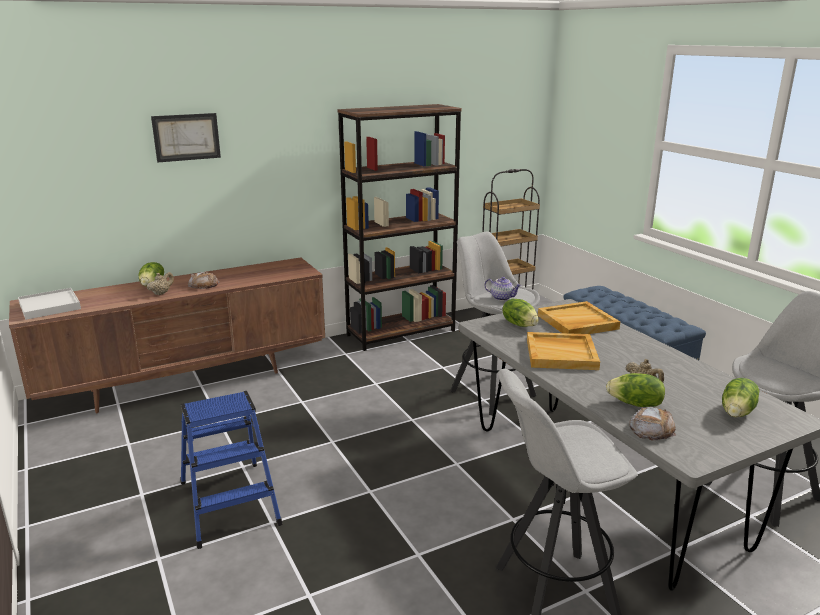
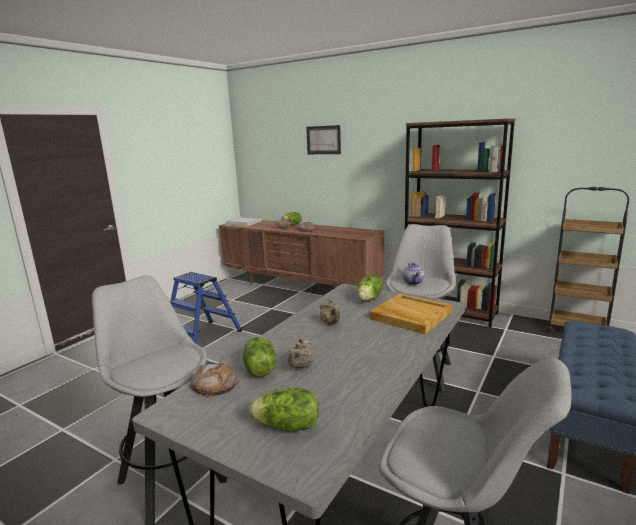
camera: 60 degrees right, 5 degrees down
beige tray [527,332,600,370] -> beige teapot [320,299,340,325]

